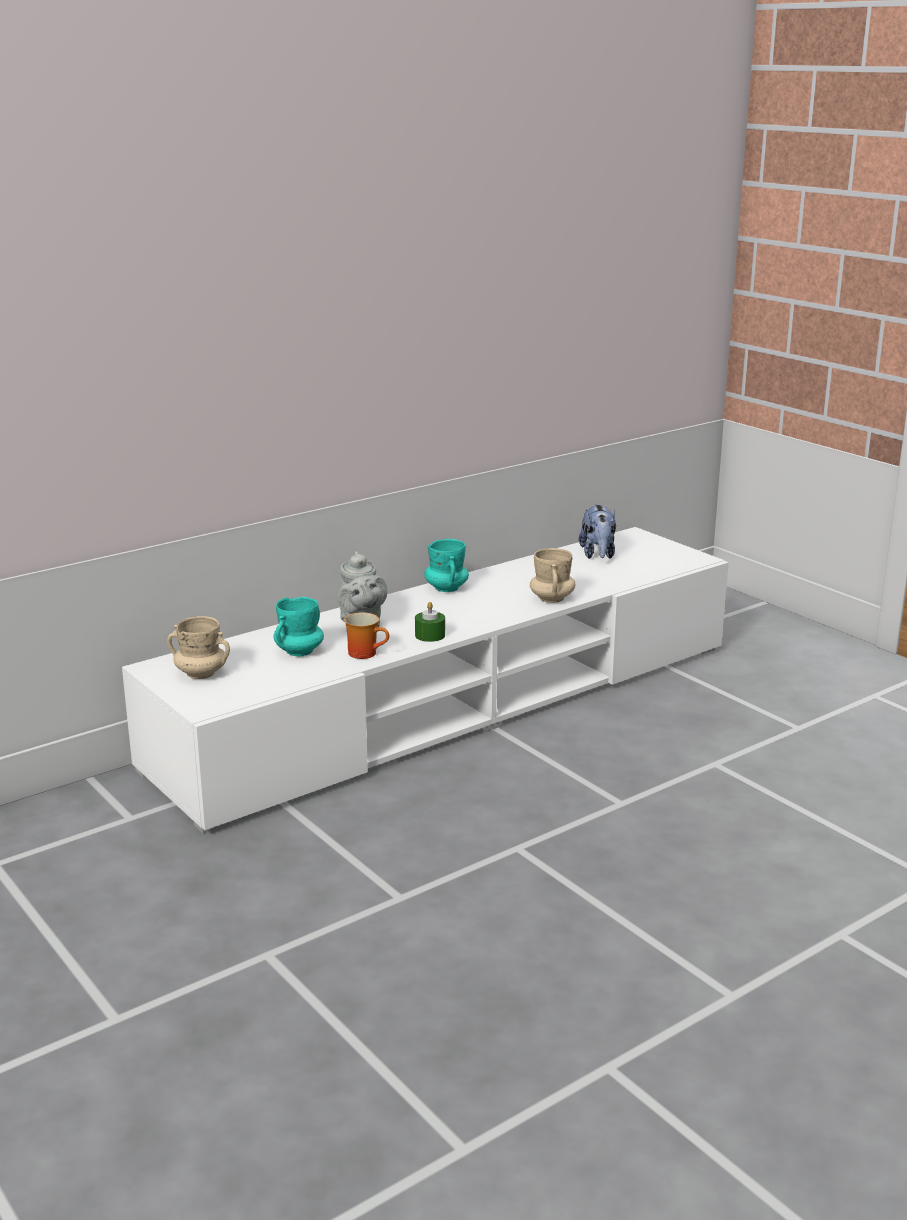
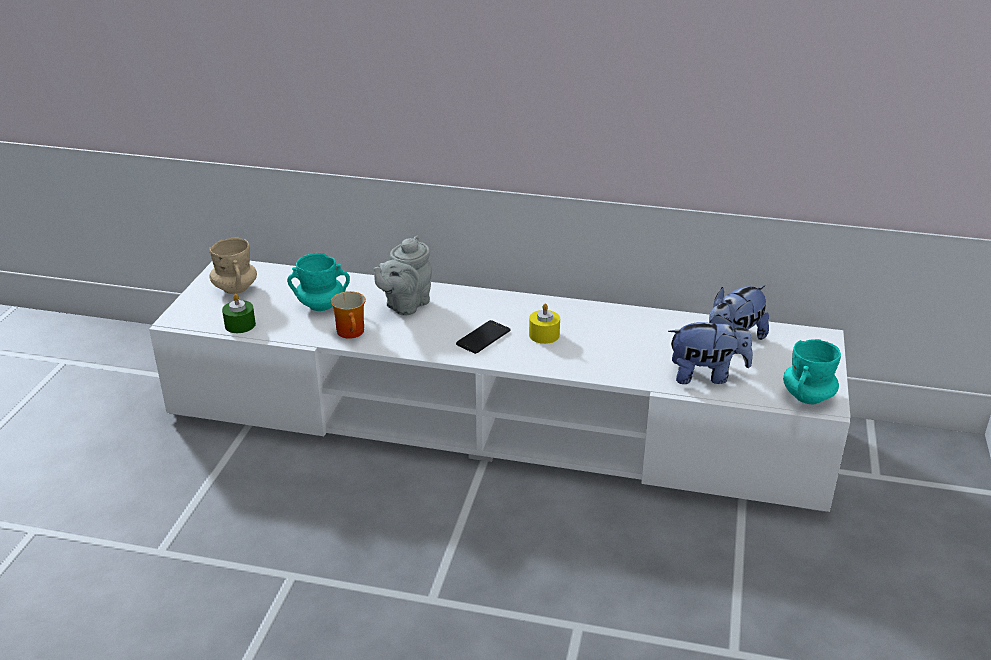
camera: 50 degrees right, 10 degrees up
green candle [415,602,445,642] -> green candle moved to [222,294,256,333]
turquoise mug [424,539,469,592] -> turquoise mug moved to [783,339,841,404]
beige mug [530,548,575,603] -> none
none -> phone [456,320,510,354]
none -> yellow candle [529,303,560,344]
none -> plush toy [668,314,753,384]

